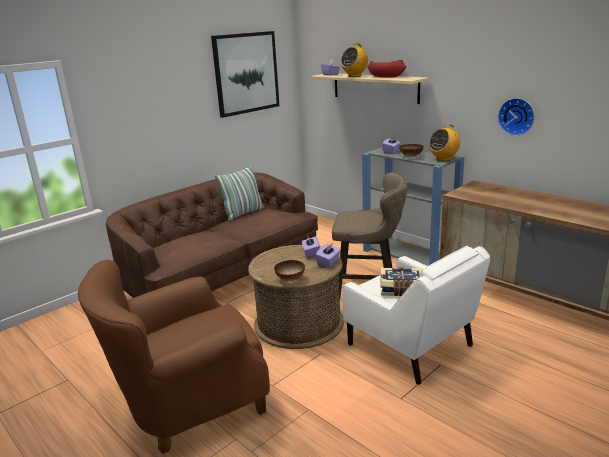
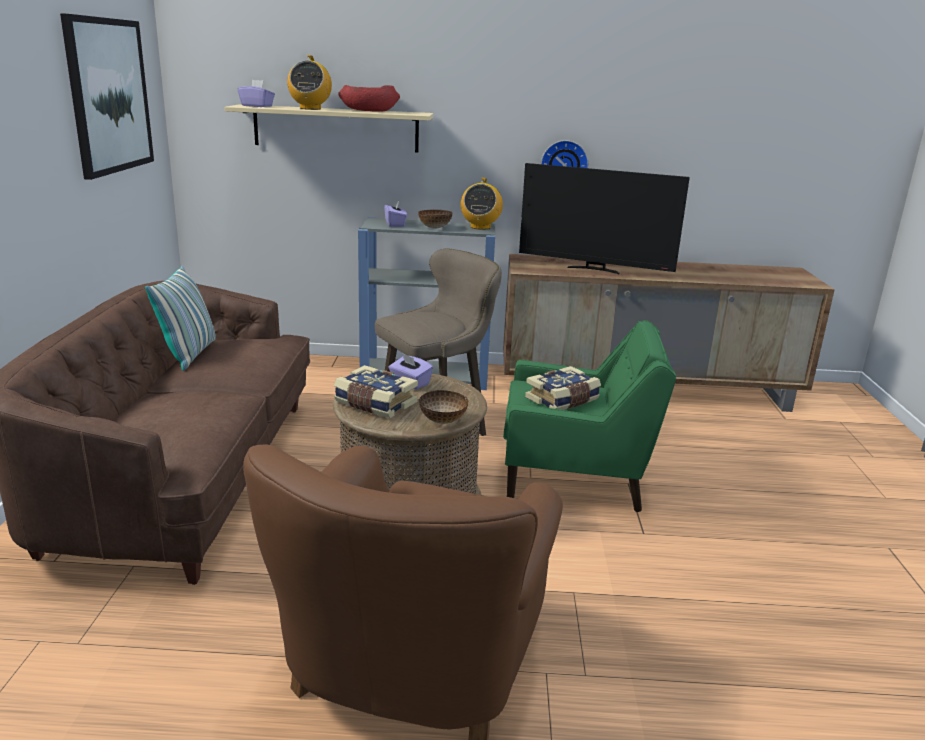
camera: 45 degrees left, 0 degrees up
purple tissue box [315,243,341,268] -> none
white armchair [343,246,490,385] -> green armchair [503,320,676,512]
none -> book [334,365,418,418]
none -> television [519,163,690,274]

